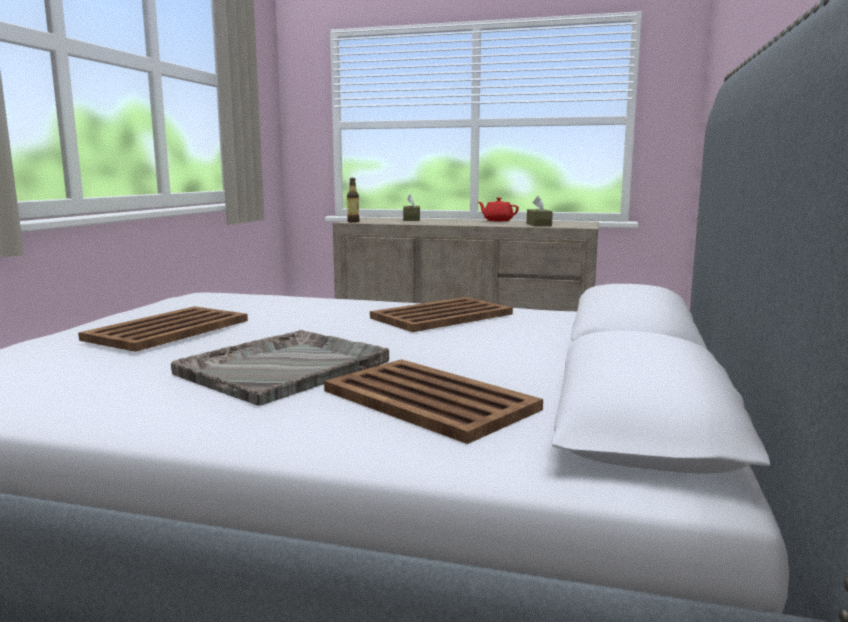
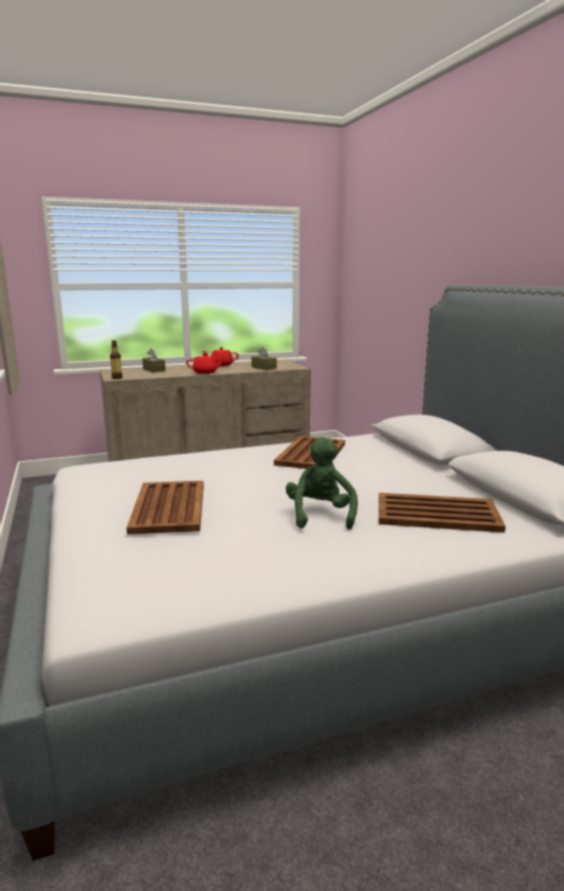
camera: 35 degrees left, 5 degrees up
grey tray [171,330,389,406] -> green plush toy [286,437,358,530]
none -> red teapot [186,353,225,374]

